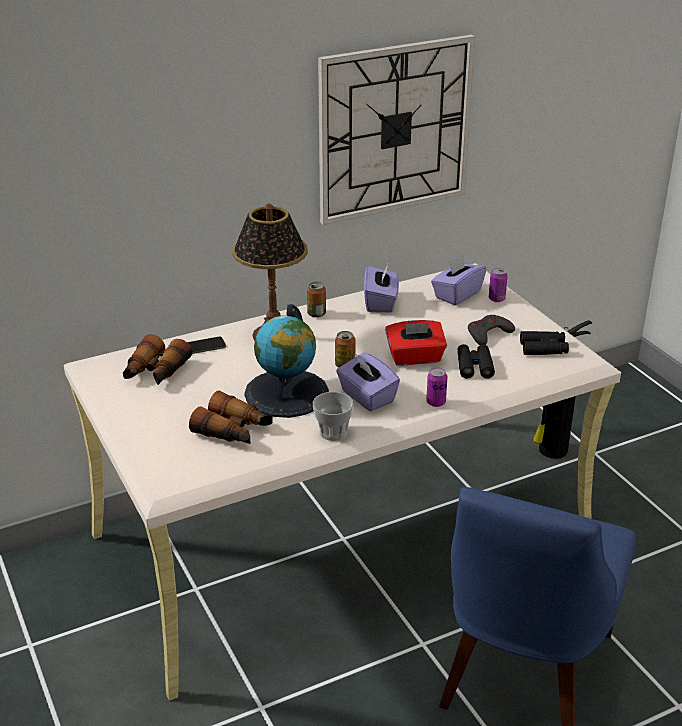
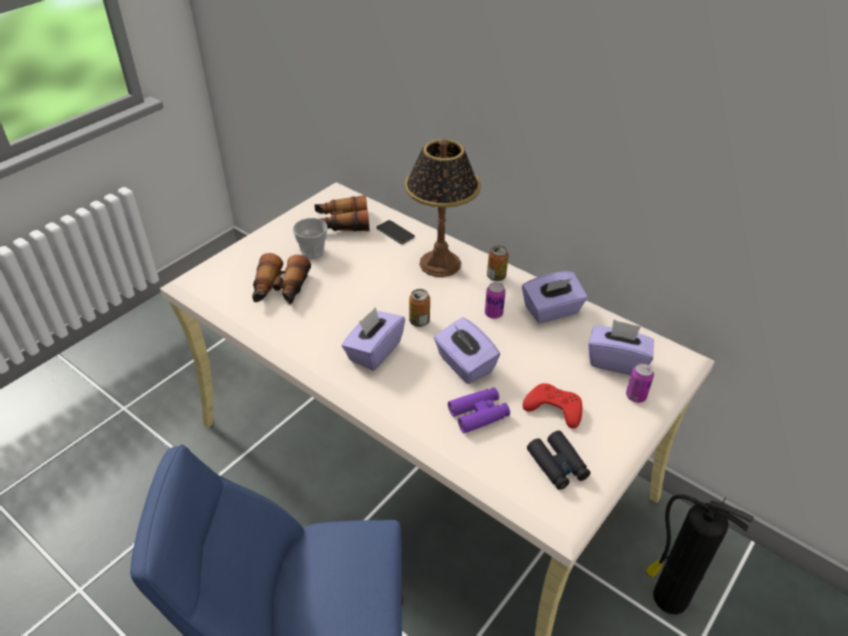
camera: 65 degrees right, 10 degrees up
globe [244,304,329,418] -> none
cup [313,392,354,441] -> cup moved to [293,218,328,259]
wall clock [318,35,475,225] -> none
red tissue box [385,320,447,366] -> purple tissue box [434,317,500,384]
can [426,367,447,407] -> can moved to [485,282,506,319]
black binoculars [458,344,495,379] -> purple binoculars [448,387,510,433]
grey game controller [468,315,515,345] -> red game controller [523,383,582,429]

